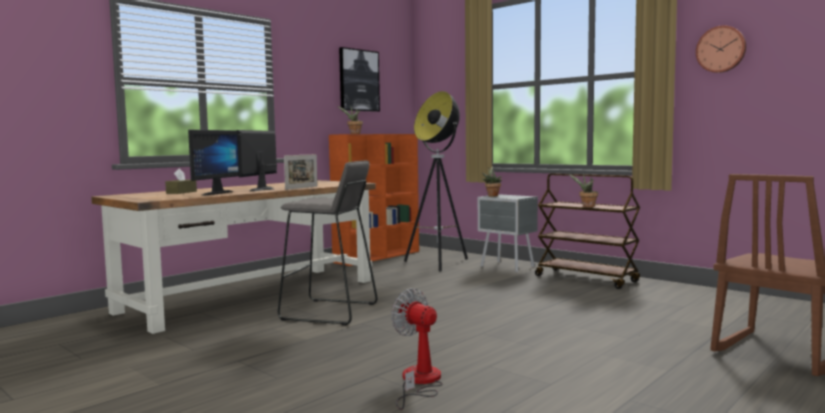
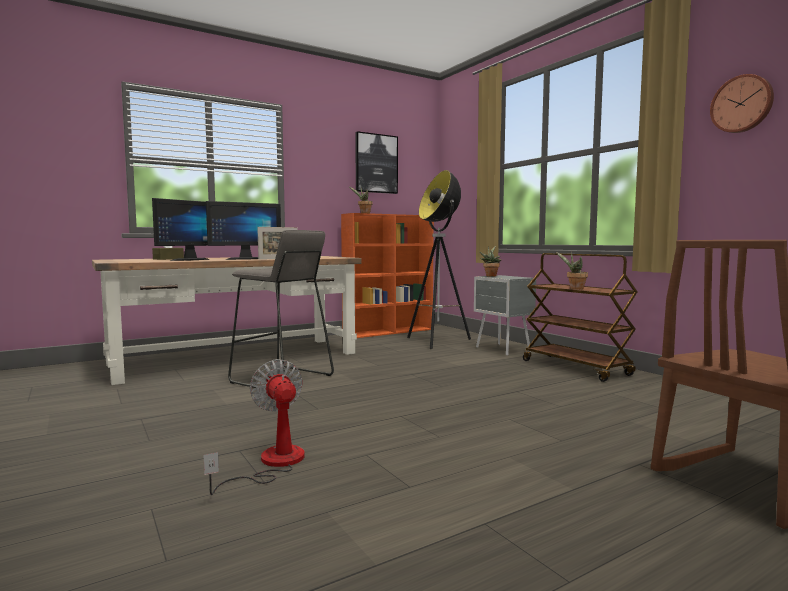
camera: 15 degrees right, 0 degrees up
monitor [237,130,277,191] -> monitor turned 150 degrees counterclockwise [206,201,281,260]

